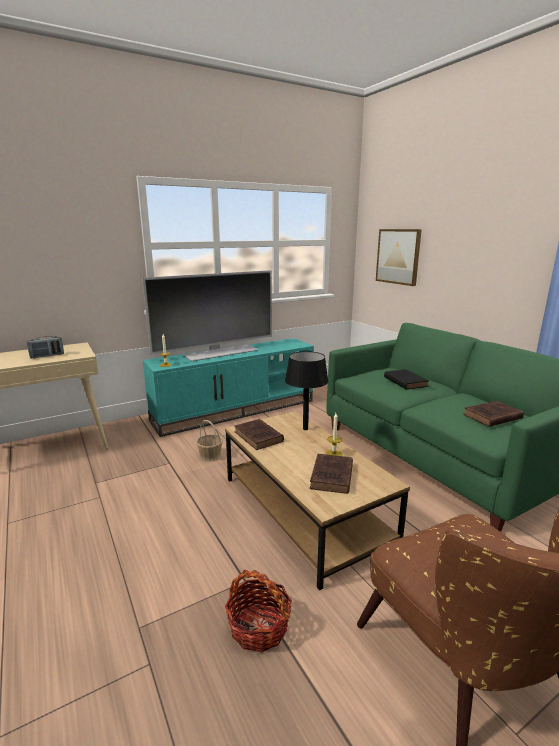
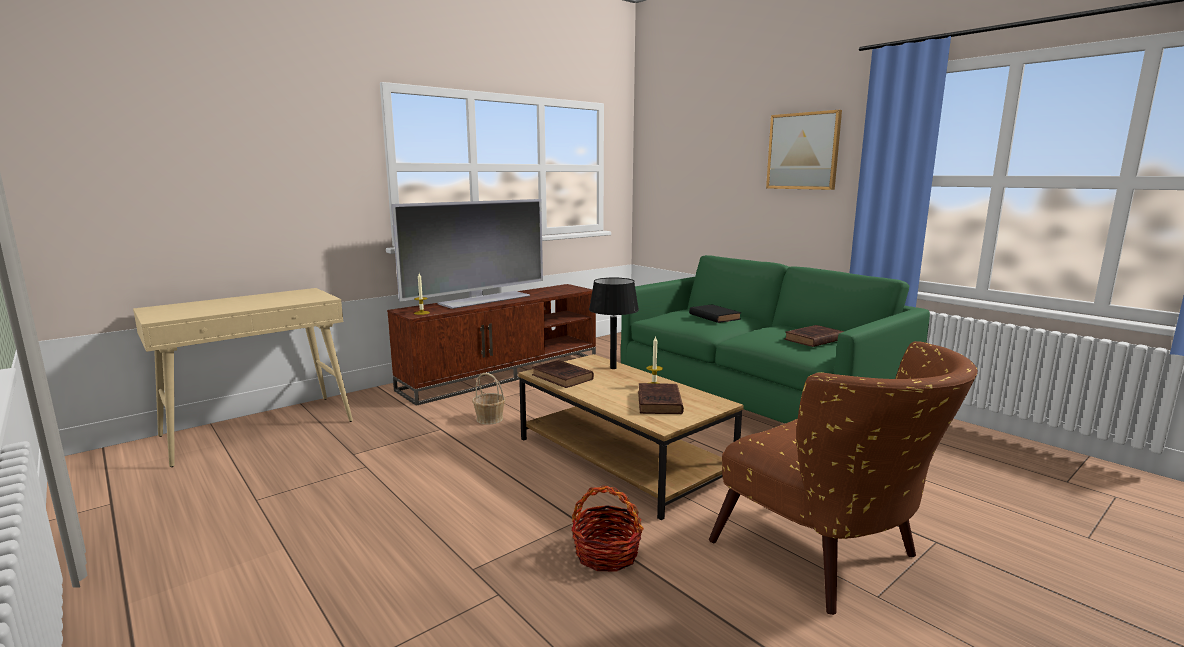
camera: 10 degrees left, 5 degrees down
radio [27,336,64,358] -> none
turquoise tv stand [143,338,314,437] -> brown tv stand [387,284,596,406]
picture [376,229,422,286] -> picture moved to [766,110,842,190]

